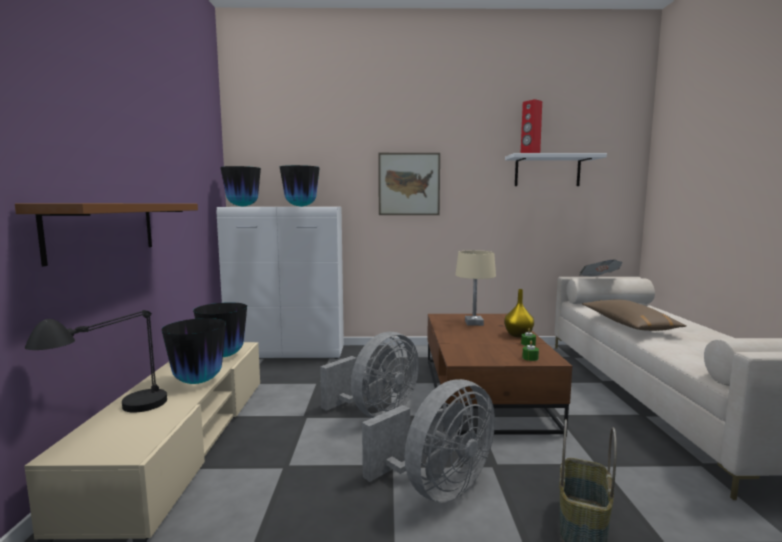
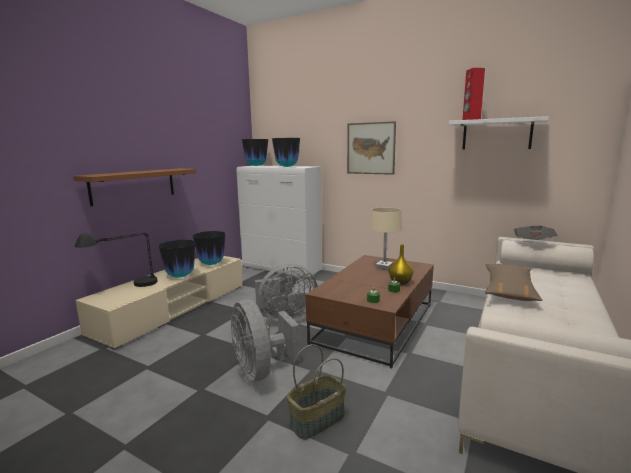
camera: 30 degrees right, 5 degrees up
grey fan [362,379,495,503] -> grey fan turned 75 degrees clockwise [230,299,300,382]

